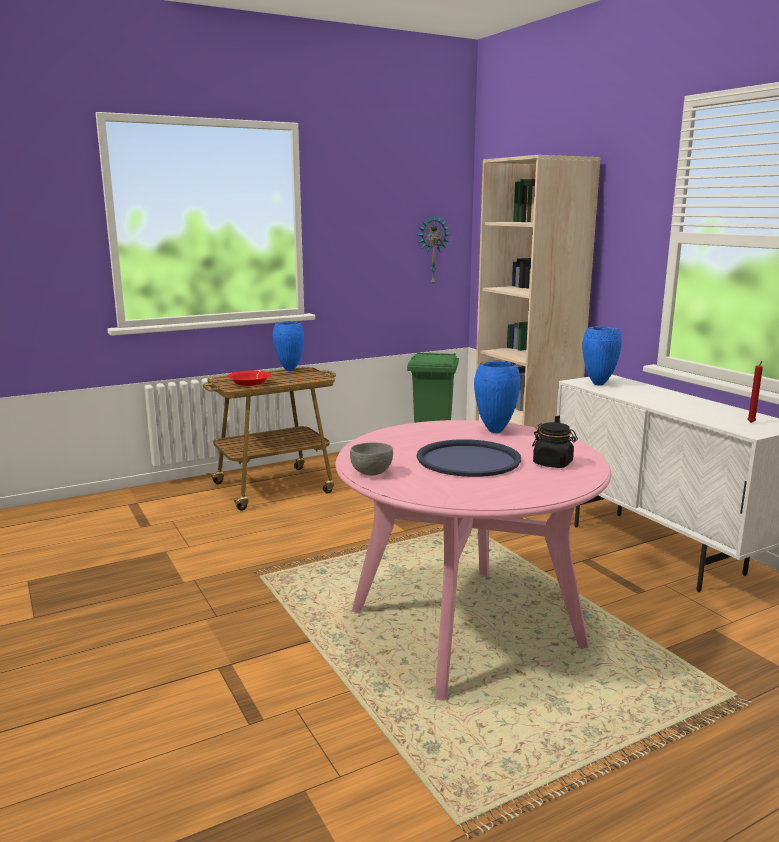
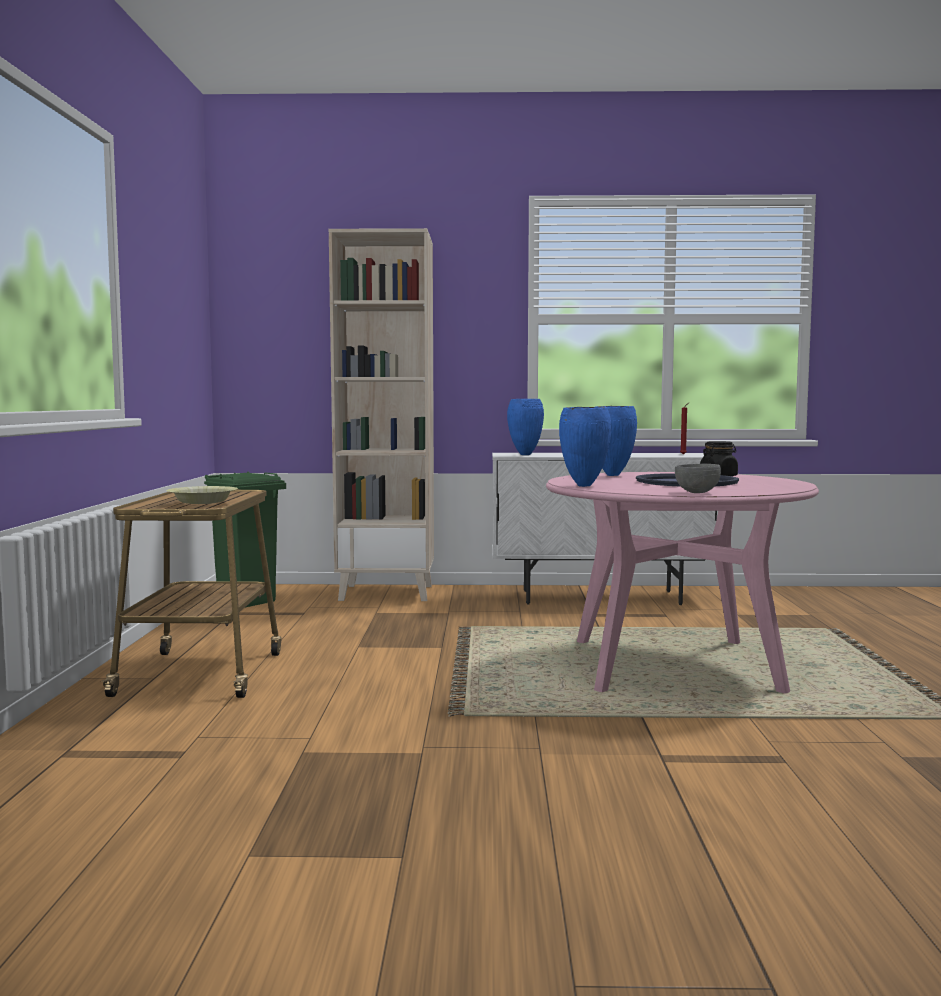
camera: 60 degrees left, 10 degrees down
red bowl [227,370,272,386] -> yellow bowl [166,486,238,504]
blue vase [273,321,304,371] -> blue vase moved to [559,407,611,487]
wall clock [418,214,450,285] -> none

